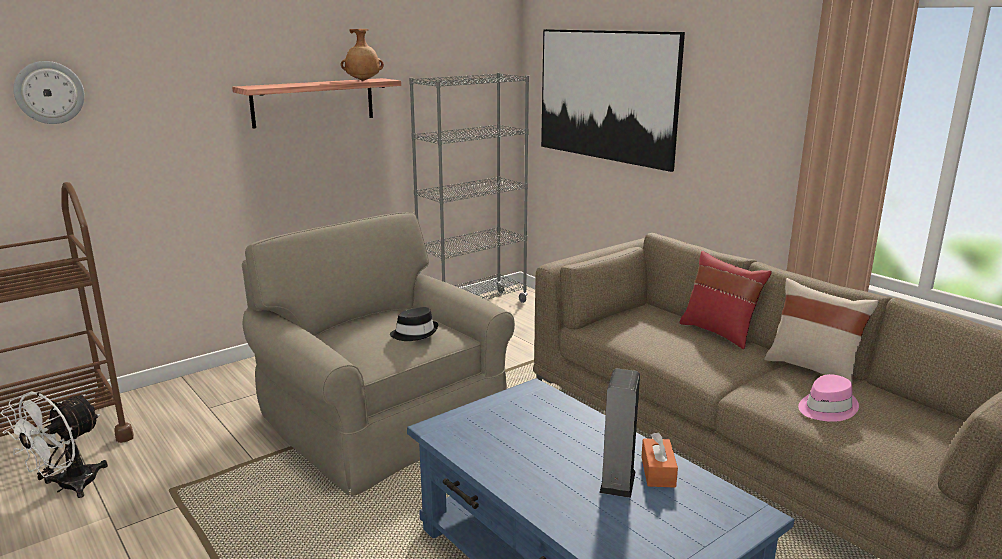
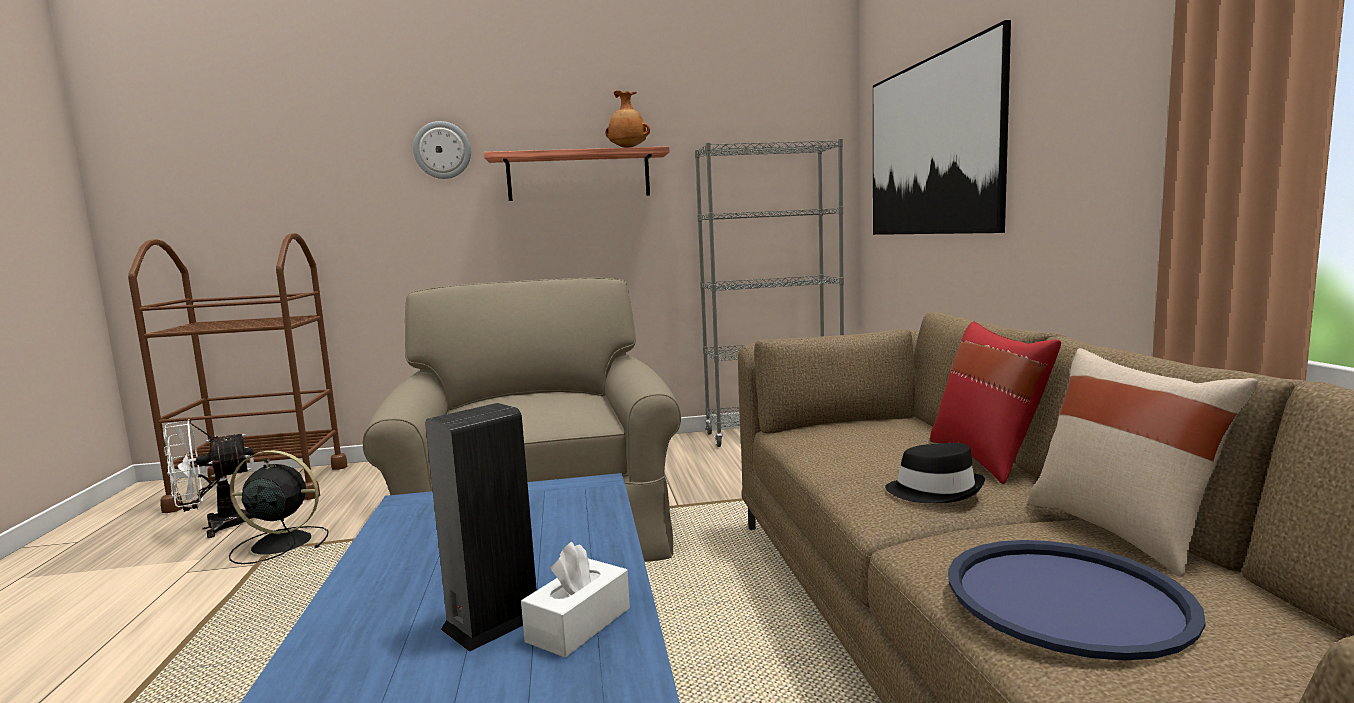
camera: 30 degrees right, 10 degrees down
wall clock [13,61,85,124] -> wall clock moved to [413,121,471,179]
black hat [390,307,438,341] -> black hat moved to [885,443,985,503]
orange tissue box [641,432,678,488] -> white tissue box [521,542,630,658]
pink hat [798,374,859,422] -> blue tray [948,540,1206,661]
none -> black fan [229,450,328,564]

